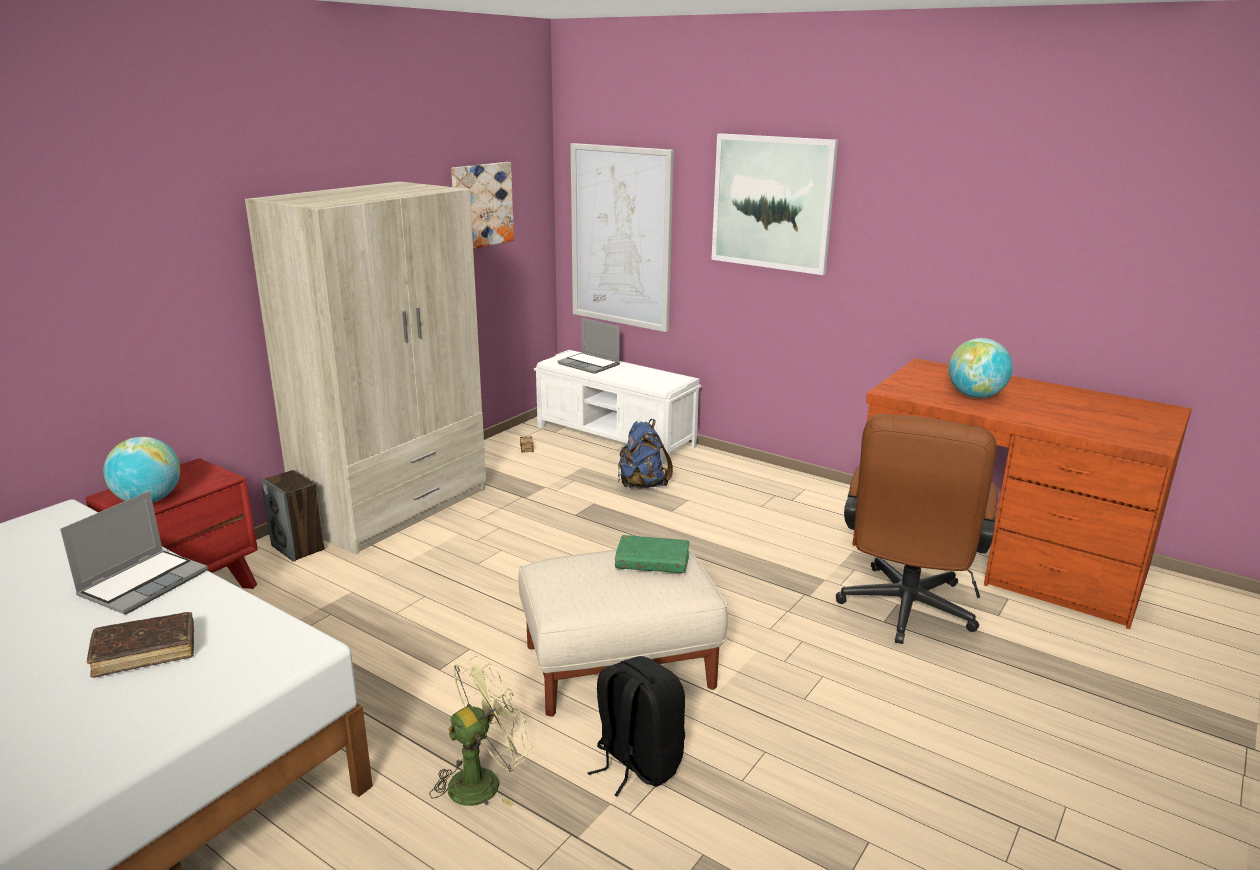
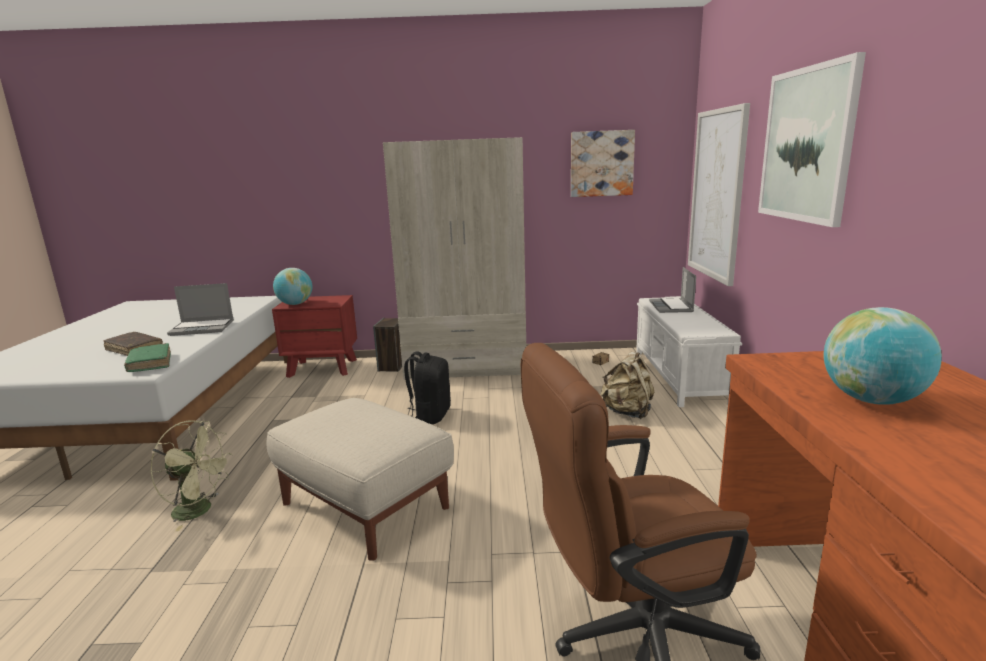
camera: 55 degrees right, 5 degrees down
black backpack [588,656,685,796] -> black backpack moved to [404,351,451,424]
green book [615,535,690,573] -> green book moved to [124,343,171,372]
blue backpack [618,419,673,489] -> beige backpack [600,352,654,419]

